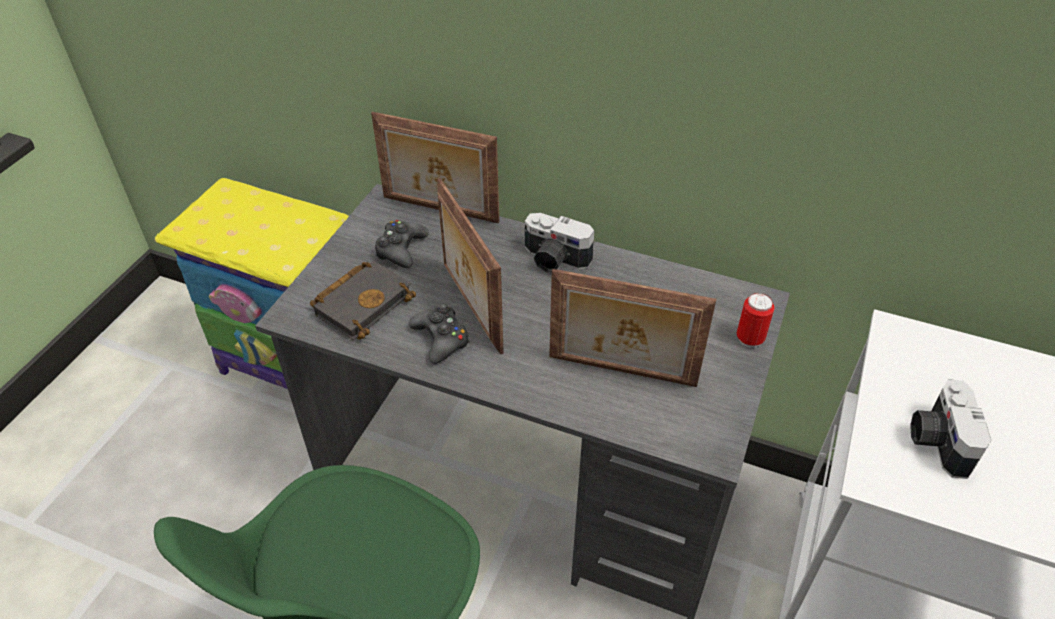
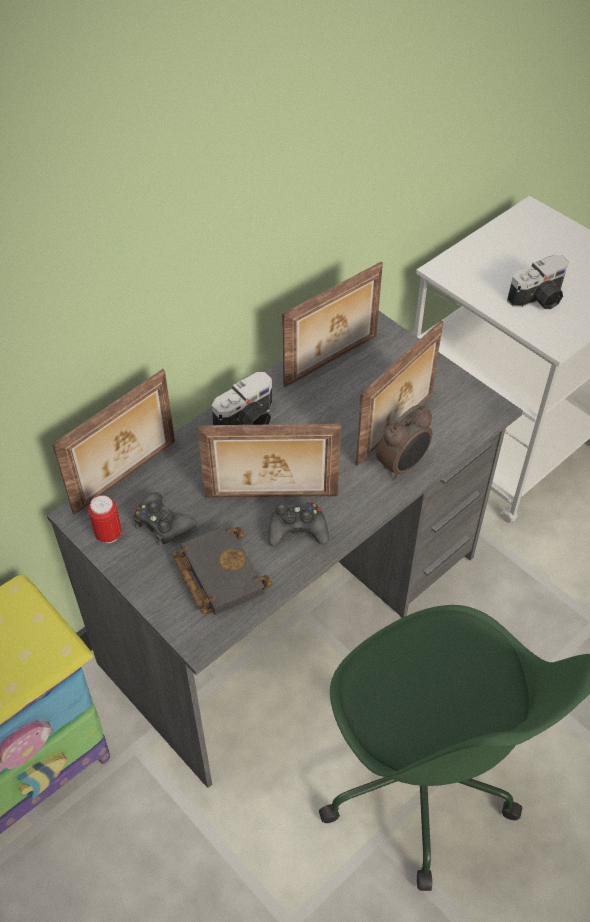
camera: 65 degrees left, 5 degrees up
can [737,293,775,348] -> can moved to [88,495,122,543]
camera [910,379,991,479] -> camera turned 60 degrees counterclockwise [507,255,569,309]
none -> picture frame [282,262,383,387]
none -> alarm clock [376,405,432,480]

